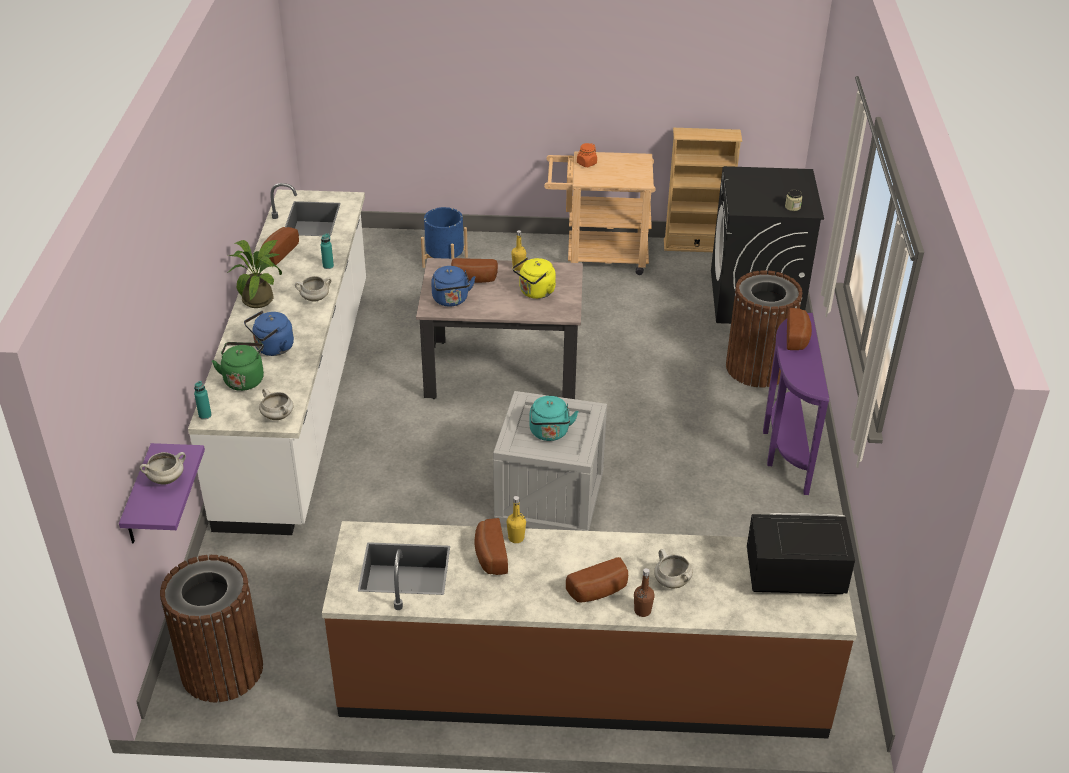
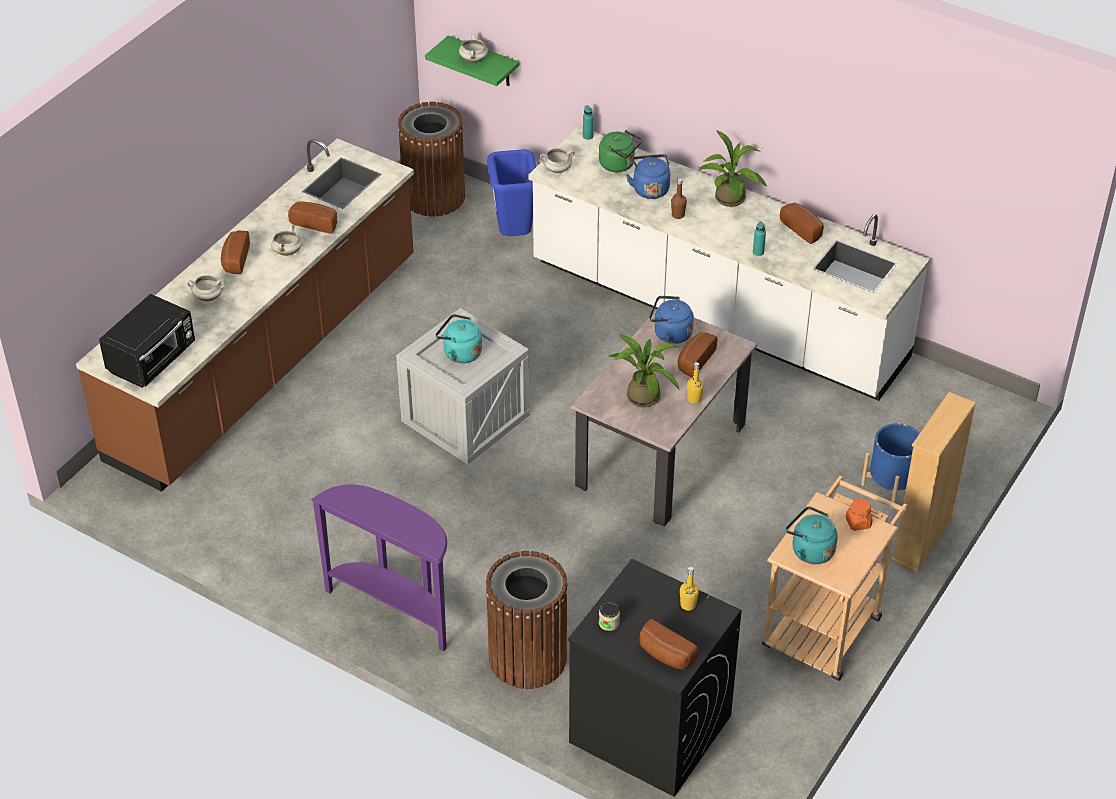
camera: 120 degrees right, 5 degrees up
purple shelf [119,443,205,544] -> green shelf [425,35,520,86]
white cooking pot [295,276,331,302] -> white cooking pot moved to [271,225,302,256]
yellow bottle [507,496,526,543] -> yellow bottle moved to [680,567,699,611]
yellow kettle [512,257,556,299] -> potted plant [608,334,680,407]
brown bottle [634,568,655,617] -> brown bottle moved to [671,178,687,219]
beige bookcase [664,128,742,252] -> beige bookcase moved to [891,392,976,572]
bread [787,308,812,350] -> bread moved to [639,619,698,670]
none -> blue trash can [487,149,536,236]
none -> turquoise kettle [786,506,838,564]

